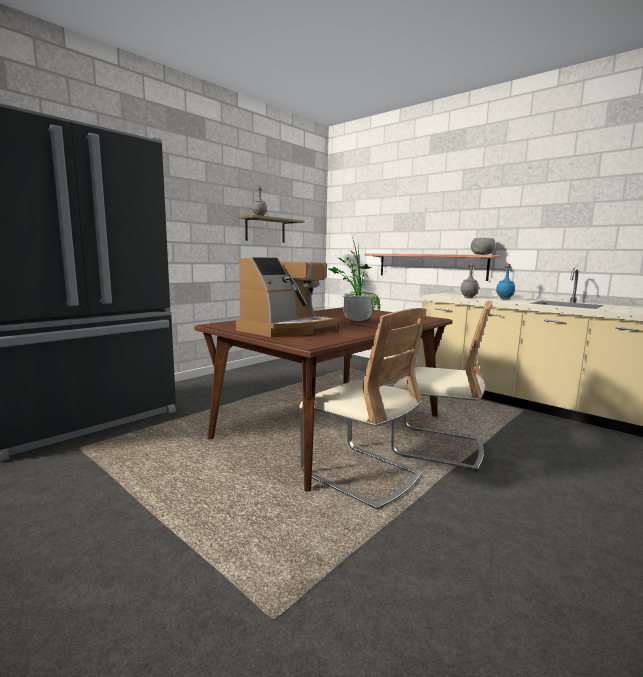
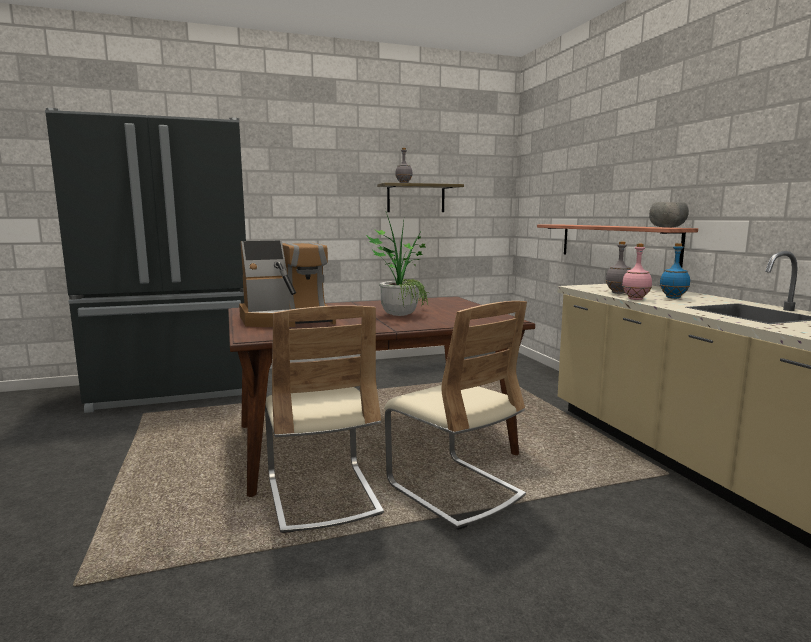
camera: 30 degrees right, 0 degrees up
none -> pink bottle [622,244,652,300]

